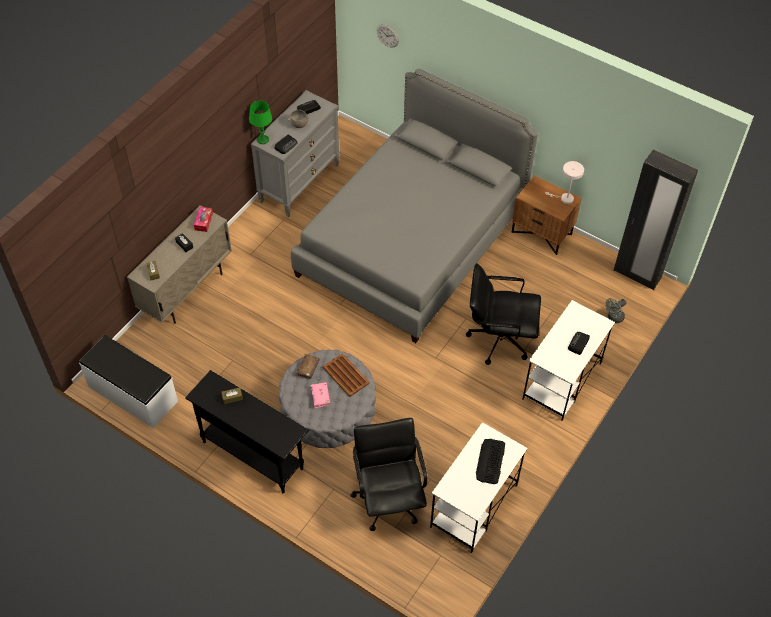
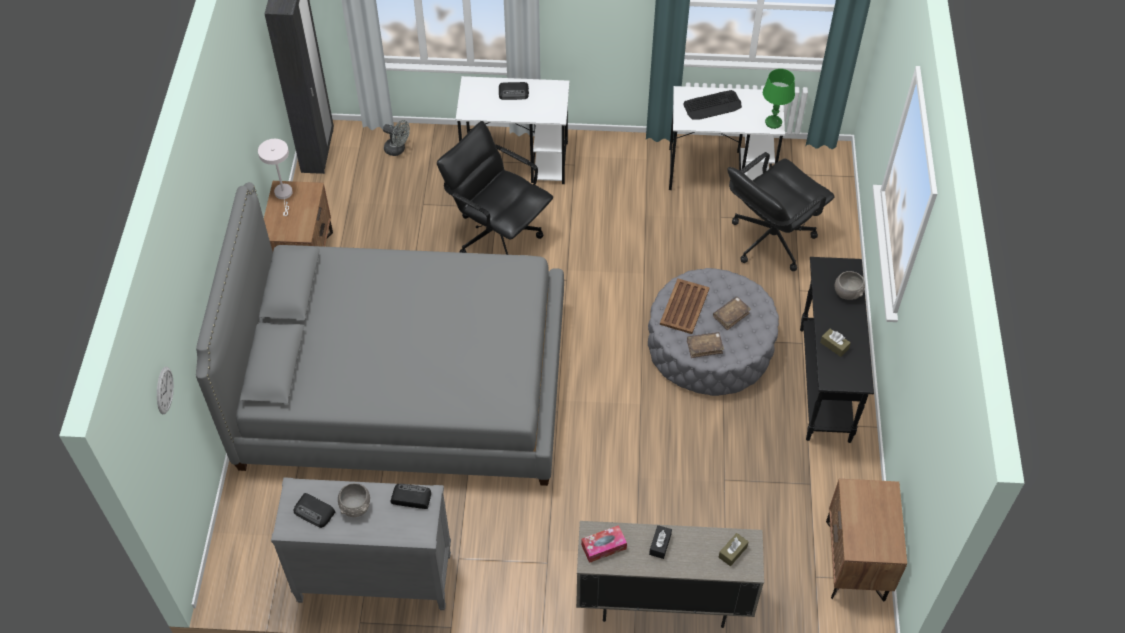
camera: 120 degrees left, 0 degrees up
white bench [79,335,178,428] -> brown nightstand [826,479,907,602]
green table lamp [249,101,272,144] -> green table lamp moved to [763,69,795,129]
pink book [311,382,330,408] -> brown book [713,297,751,330]
black office chair [466,263,541,365] -> black office chair turned 150 degrees clockwise [437,121,553,255]
none -> grey bowl [835,271,865,300]

